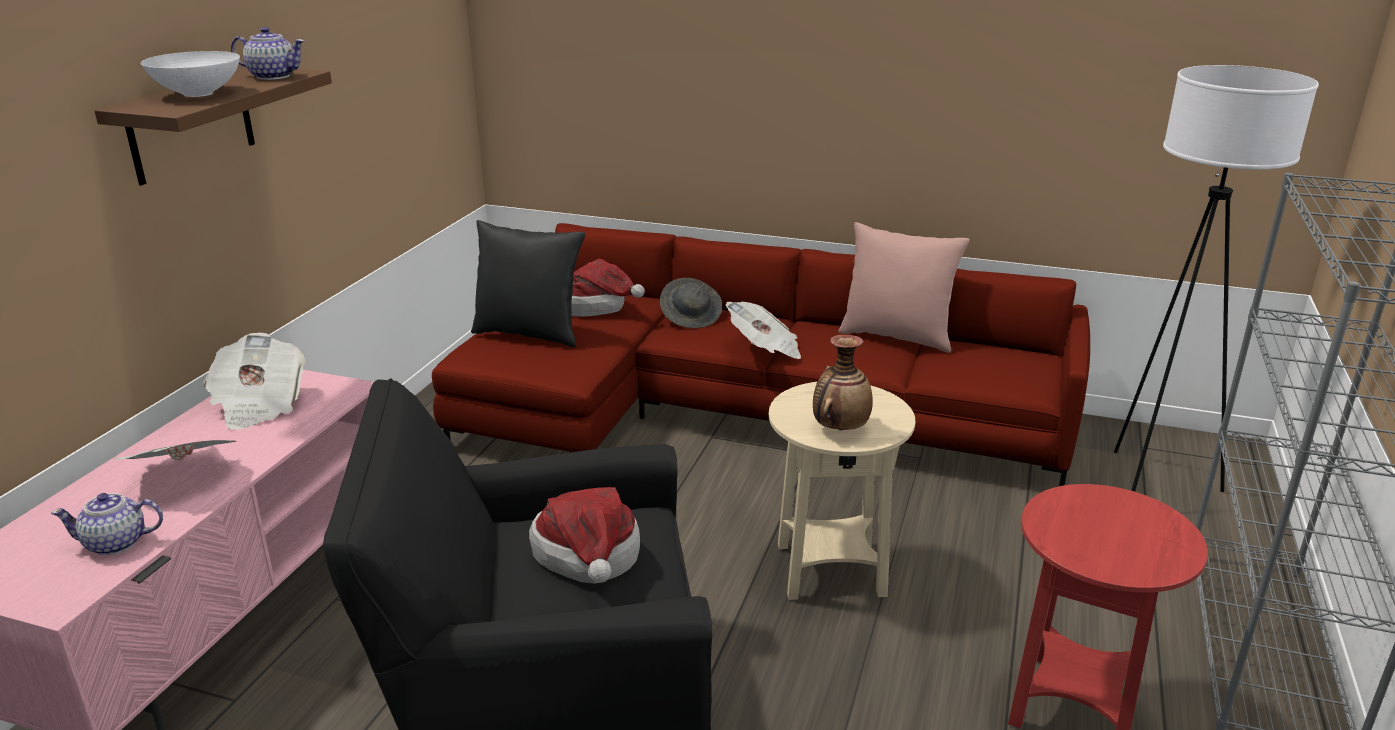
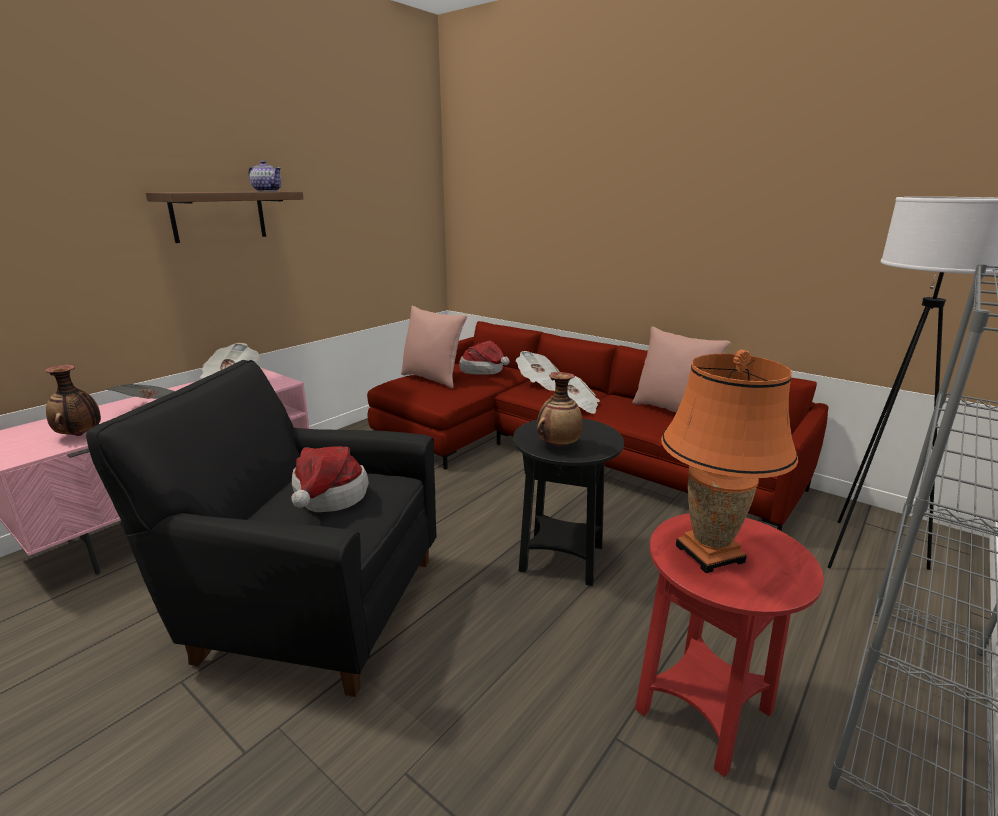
camera: 20 degrees right, 5 degrees down
teapot [51,493,163,555] -> vase [45,365,101,436]
white bowl [141,51,240,97] -> none
black pillow [471,220,585,347] -> pink pillow [401,306,467,388]
grey hat [660,278,722,328] -> newspaper [516,351,559,391]
beige side table [769,382,916,600] -> black side table [513,418,624,586]
none -> orange table lamp [661,350,798,573]

